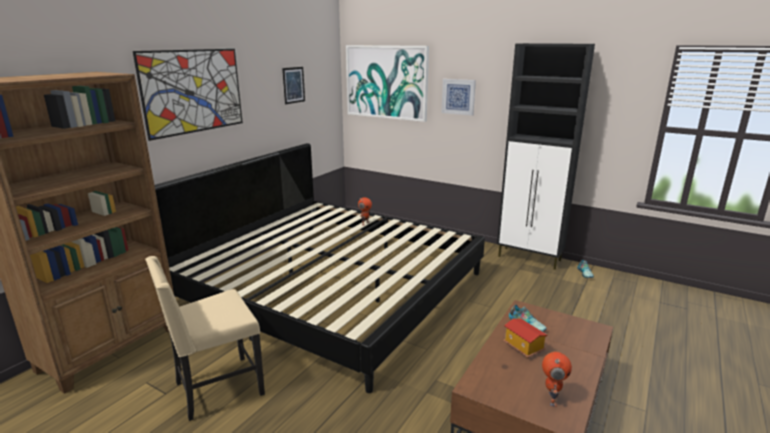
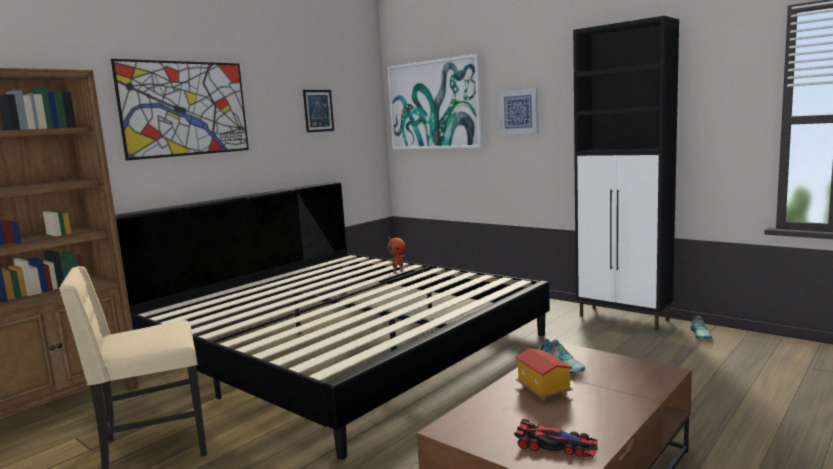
camera: 10 degrees right, 10 degrees down
toy robot [542,352,572,407] -> toy car [514,419,598,458]

